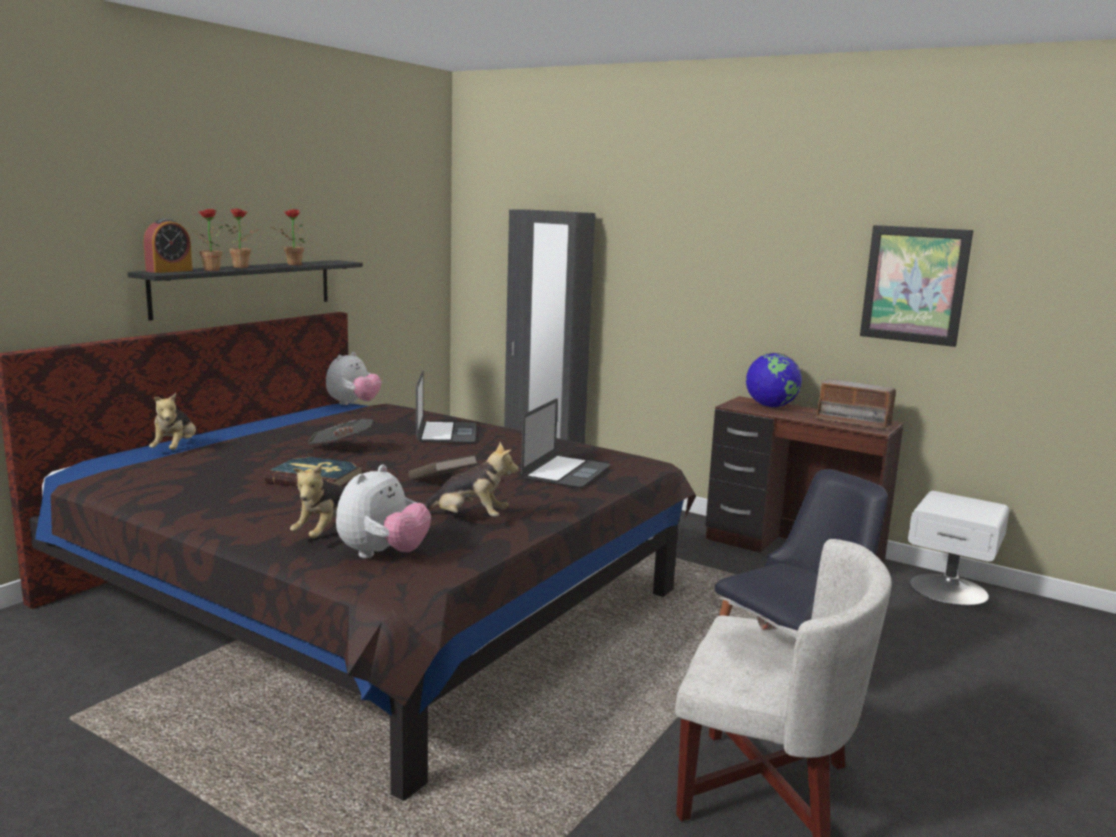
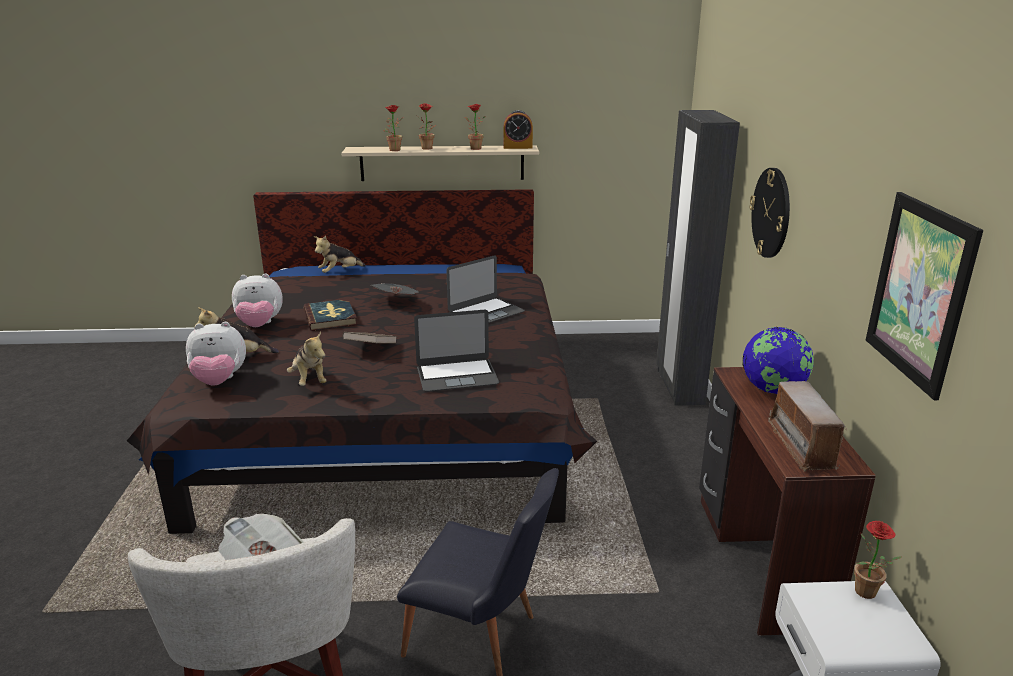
camera: 55 degrees right, 10 degrees up
black shelf [128,260,363,321] -> beige shelf [341,145,539,181]
alarm clock [144,218,192,273] -> alarm clock moved to [504,110,533,149]
plush toy [326,352,382,405] -> plush toy moved to [232,274,283,327]
none -> wall clock [749,168,790,258]
none -> potted plant [854,521,902,599]

